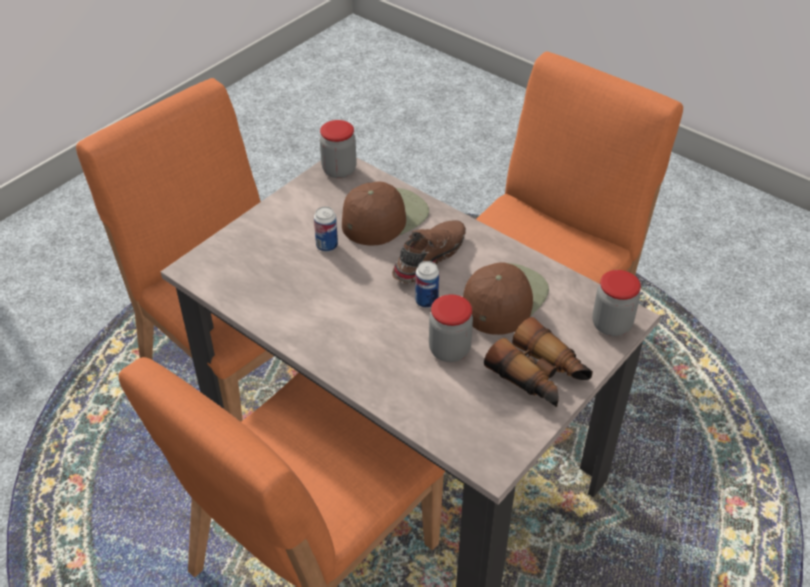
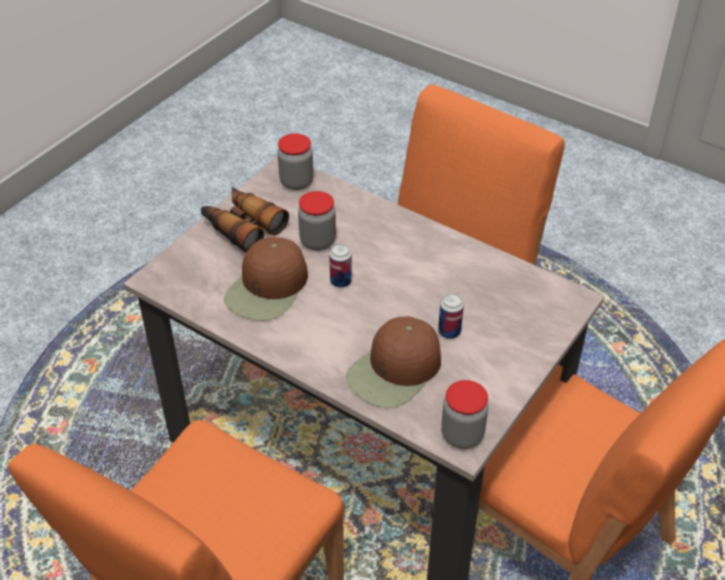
camera: 175 degrees right, 0 degrees up
brown shoe [392,220,466,284] -> none
jar [592,270,641,336] -> jar moved to [277,133,314,190]

